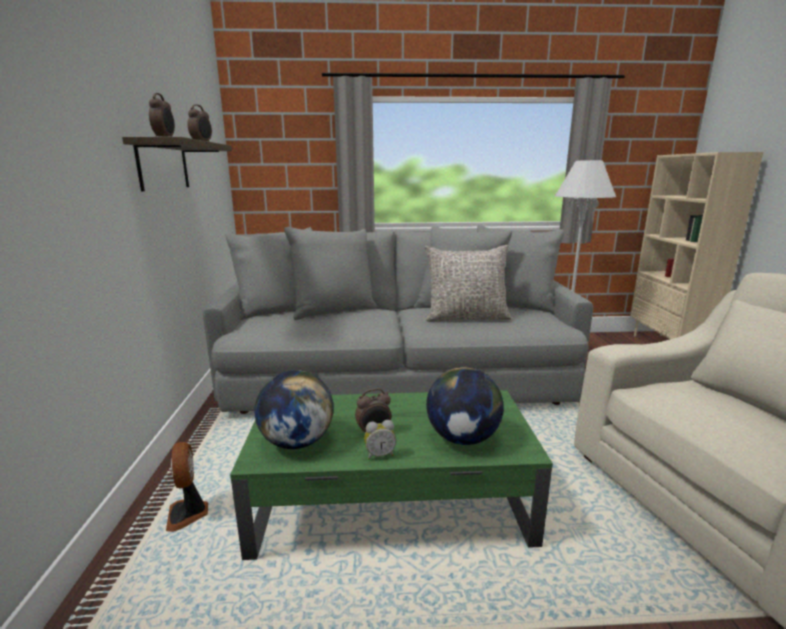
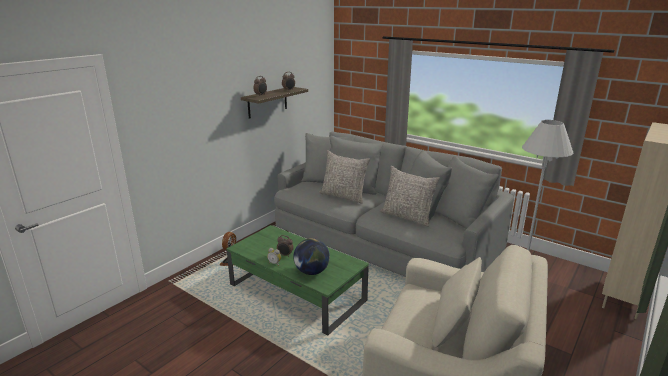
camera: 40 degrees right, 5 degrees up
globe [254,370,334,449] -> none
none -> grey pillow [319,150,370,204]

